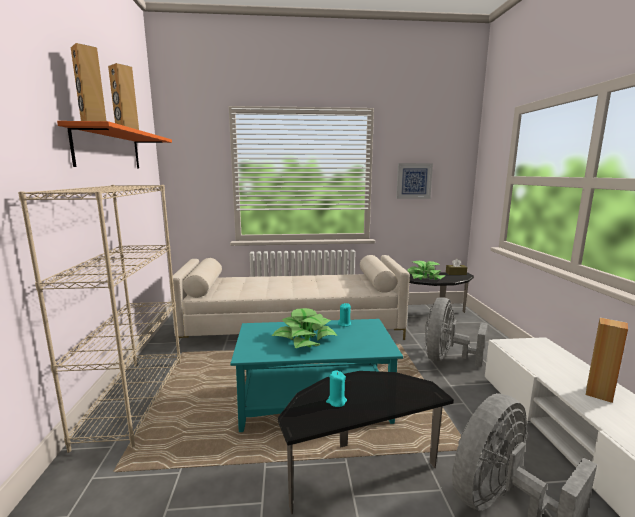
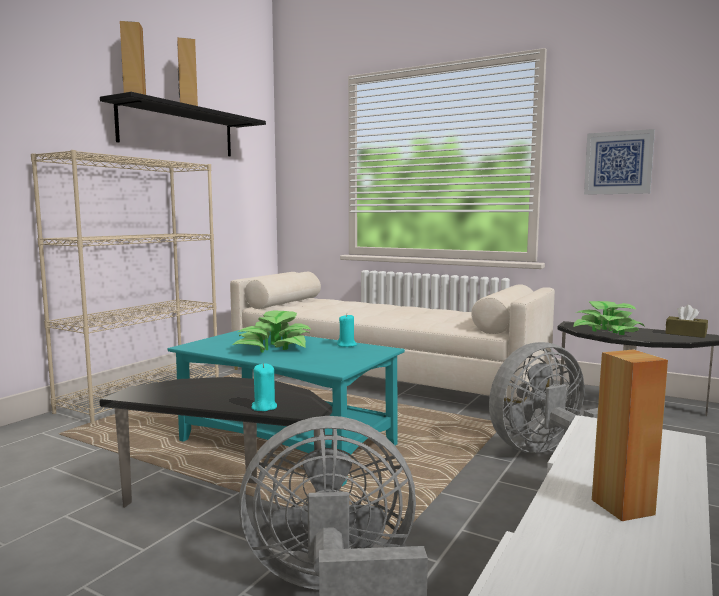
camera: 35 degrees right, 5 degrees down
orange shelf [57,121,172,169] -> black shelf [100,92,266,156]
turquoise candle [326,370,347,407] -> turquoise candle moved to [252,363,277,411]

